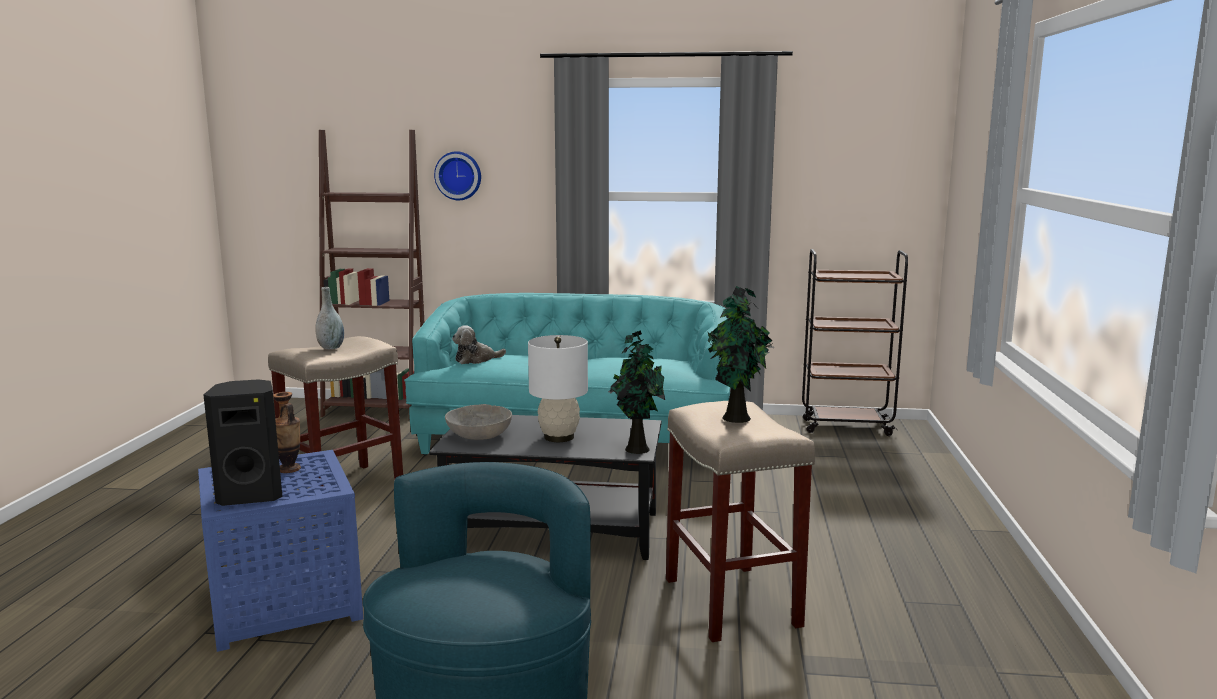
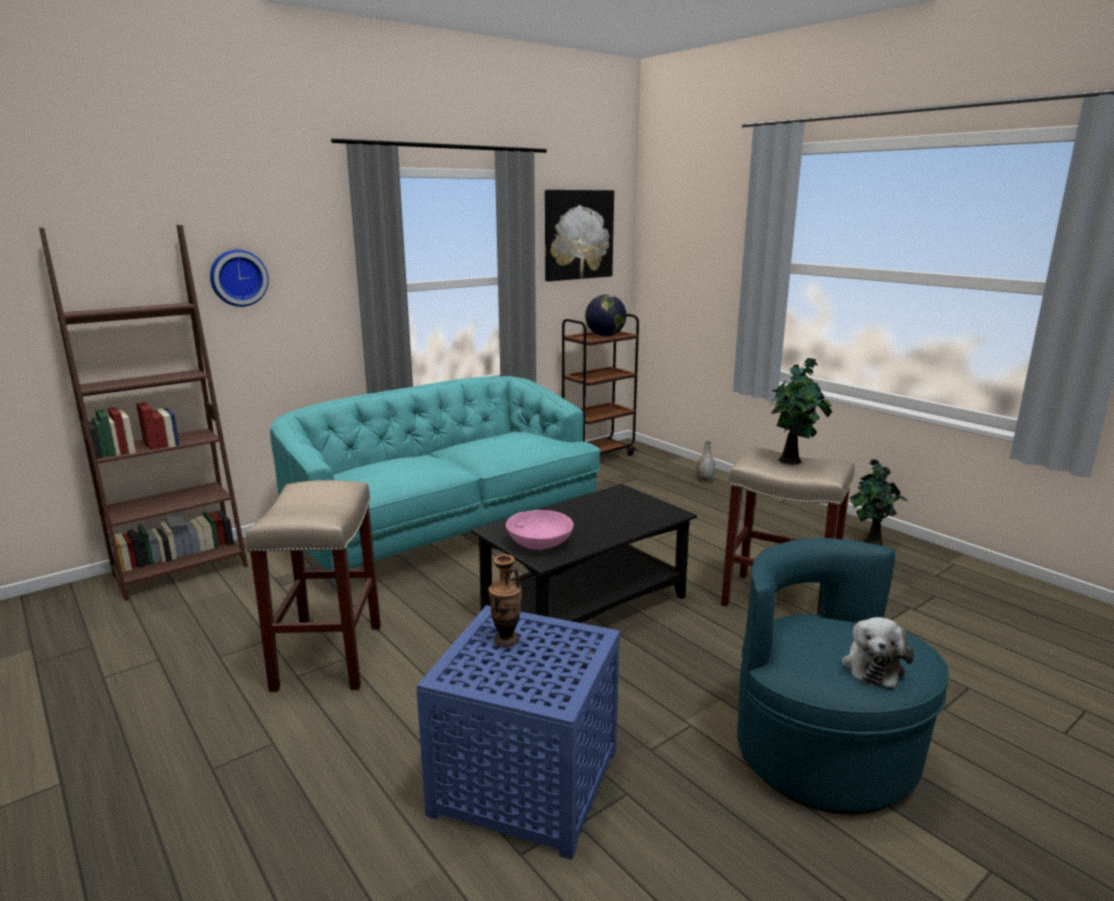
camera: 45 degrees left, 5 degrees up
black speaker [203,379,282,506] -> none
grey vase [315,287,344,349] -> grey vase moved to [696,440,715,482]
grey bowl [445,404,512,440] -> pink bowl [506,510,573,550]
plush toy [452,325,506,364] -> plush toy moved to [842,617,914,688]
white table lamp [528,335,588,442] -> none
potted plant [608,330,665,454] -> potted plant moved to [850,459,908,546]
none -> picture [545,190,614,281]
none -> globe [585,295,627,336]

